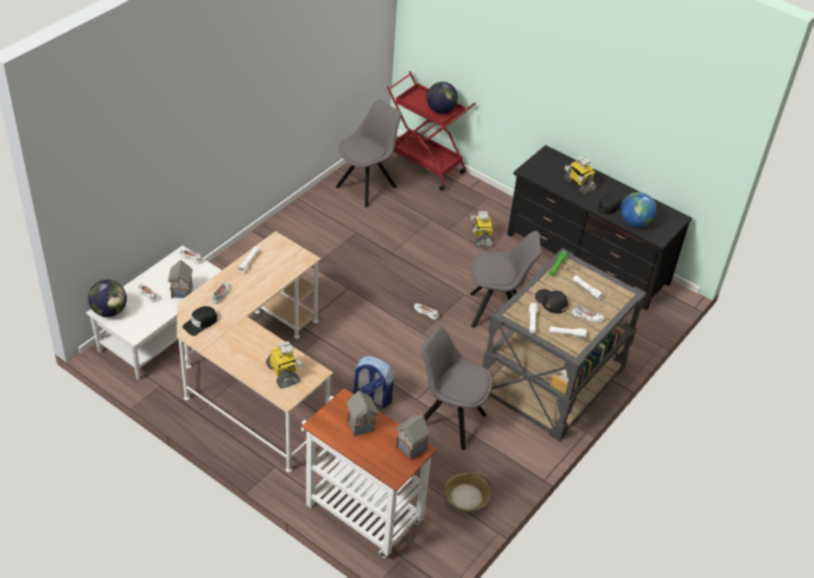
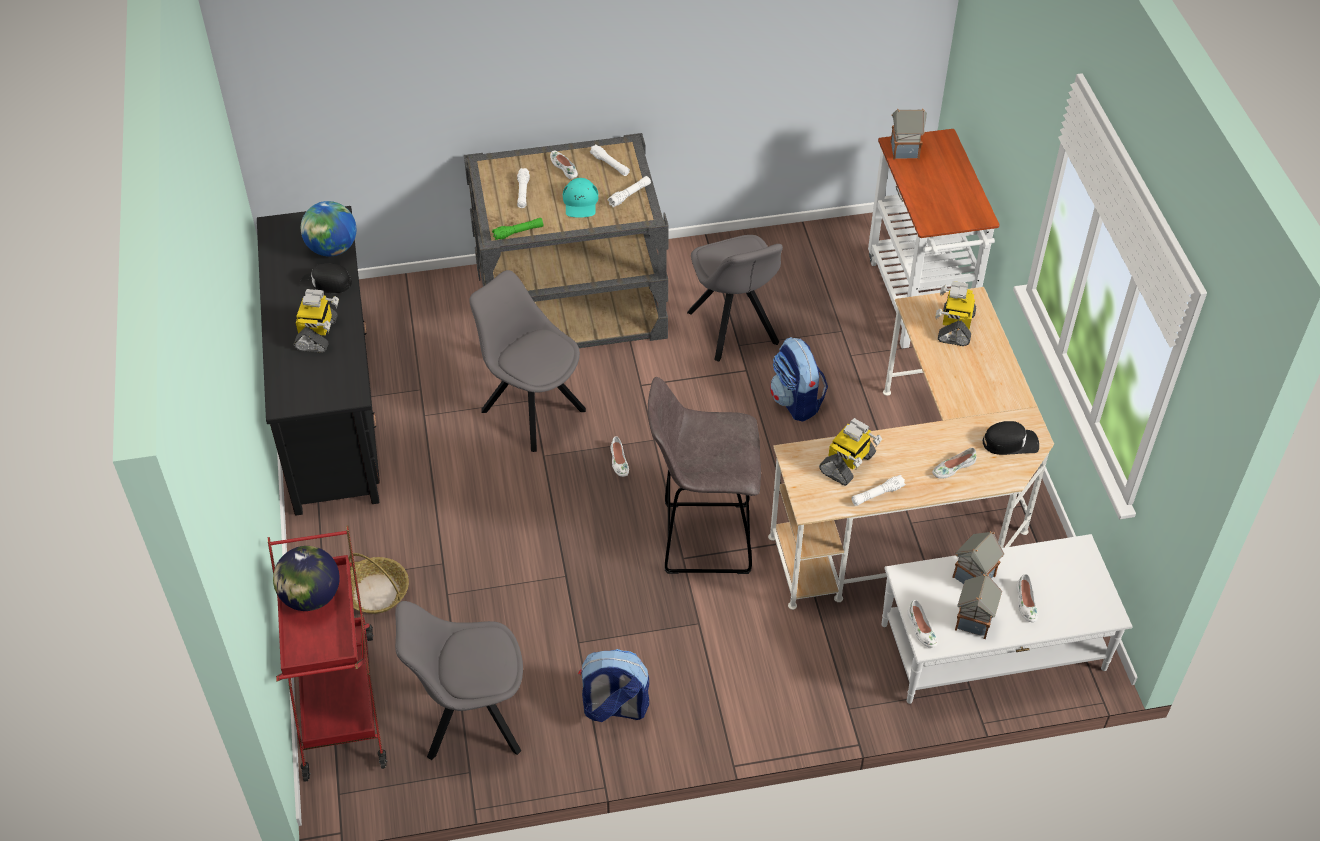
camera: 135 degrees left, 5 degrees up
globe [88,280,127,317] -> none
toy house [346,390,378,437] -> toy house moved to [955,574,1002,639]
basket [445,473,491,512] -> basket moved to [348,553,409,614]
toy robot [471,211,494,247] -> toy robot moved to [819,418,882,486]
black cap [535,289,568,314] -> turquoise cap [563,178,598,217]
none -> backpack [578,649,649,722]
none -> grey stool [648,377,761,574]

